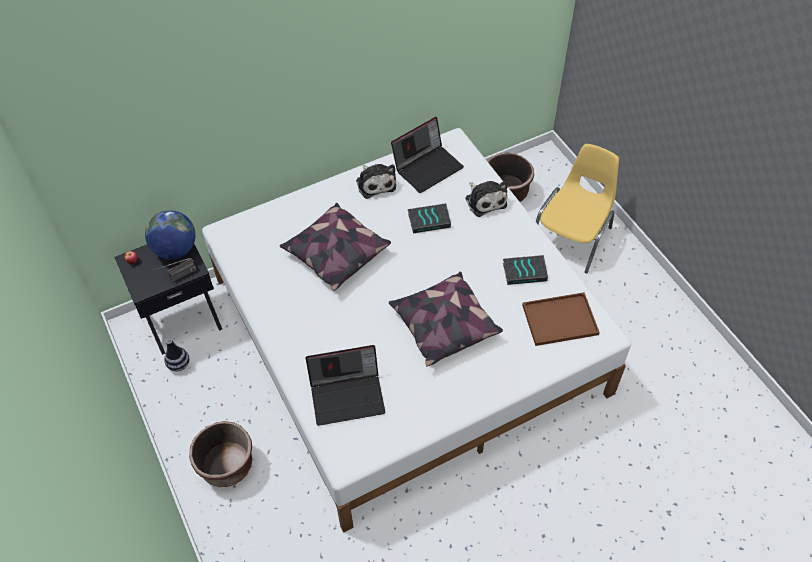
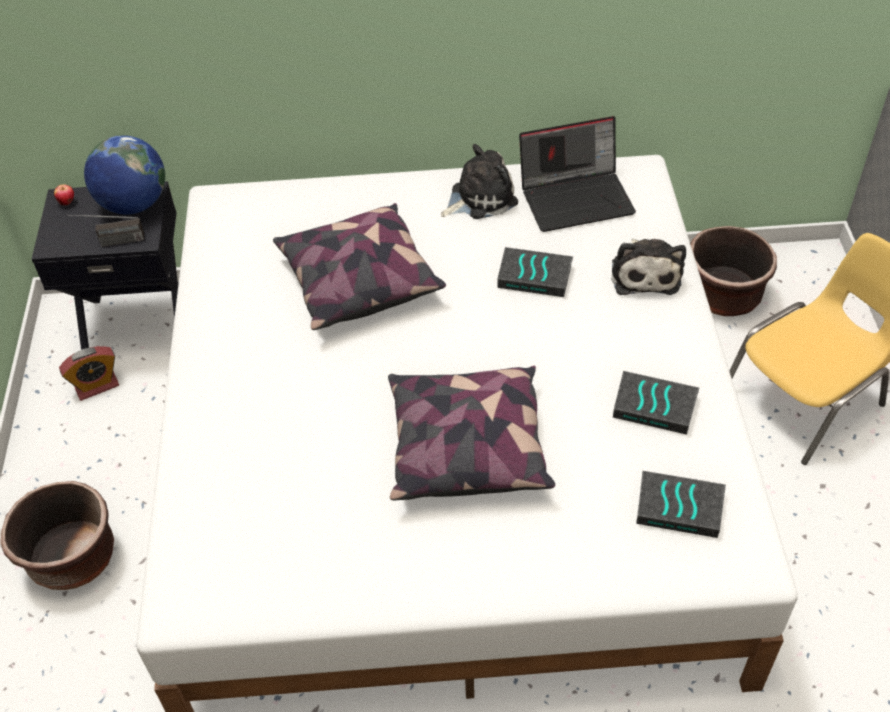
camera: 25 degrees right, 5 degrees down
vase [164,339,190,372] -> alarm clock [59,346,119,401]
laptop [306,345,385,426] -> none
plush toy [356,164,396,199] -> plush toy turned 120 degrees counterclockwise [441,144,518,219]
brown tray [522,292,600,346] -> book [636,471,726,538]

